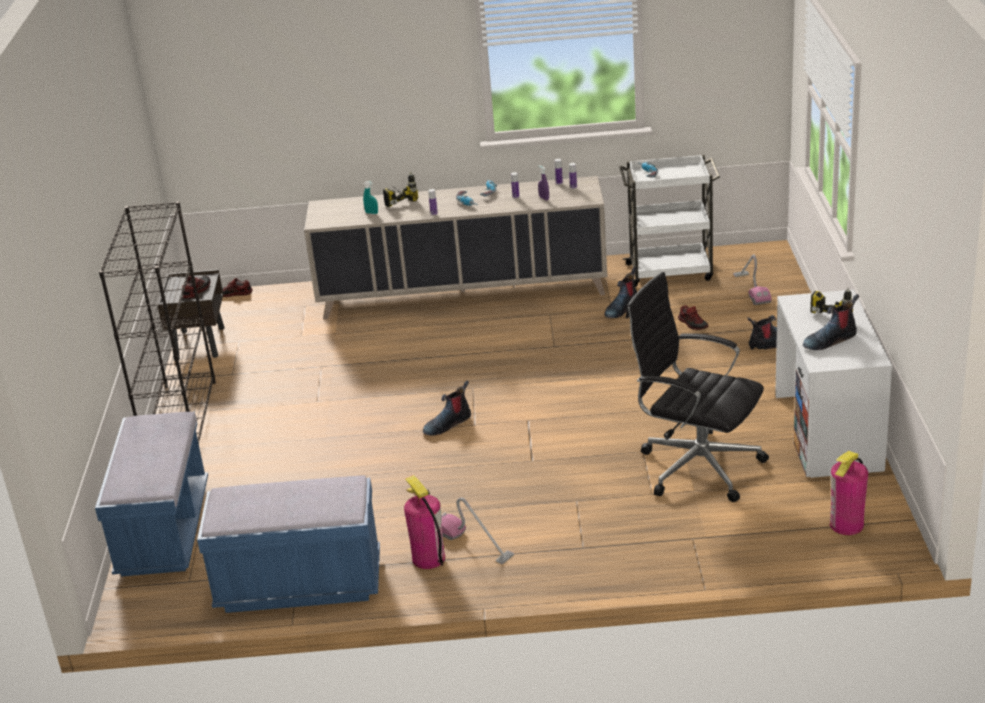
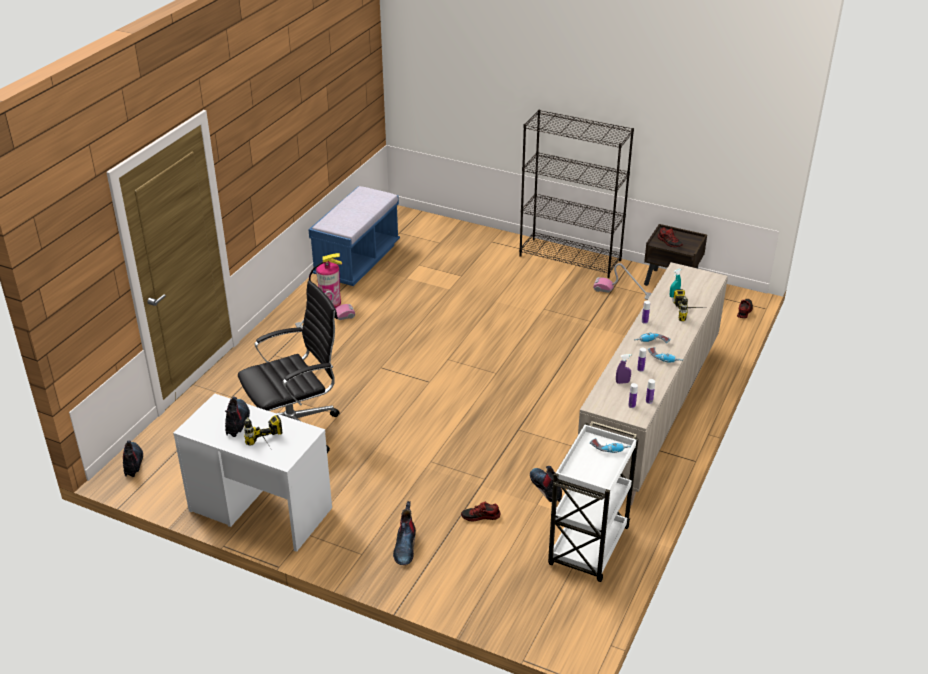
camera: 115 degrees right, 5 degrees up
blue bench [95,411,208,576] -> none
boot [423,380,471,436] -> boot moved to [123,441,143,477]
vacuum cleaner [733,255,771,305] -> vacuum cleaner moved to [593,263,652,300]
fire extinguisher [830,451,868,535] -> none

